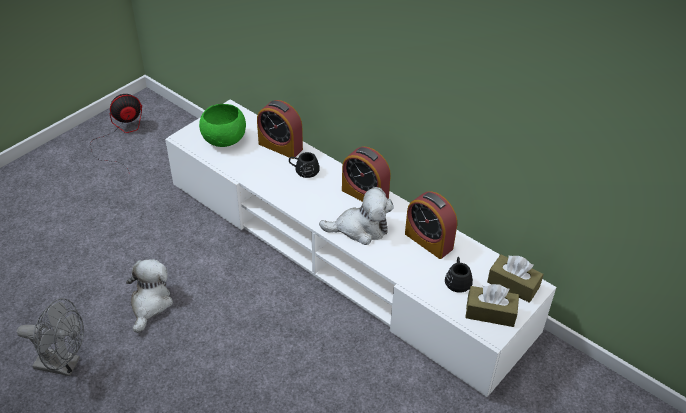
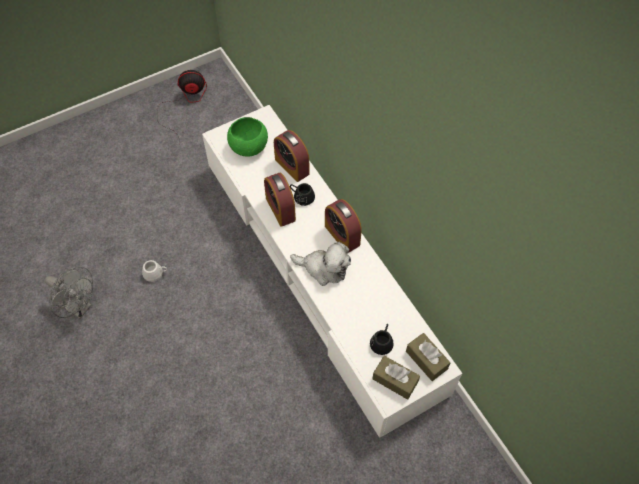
camera: 20 degrees right, 15 degrees up
plush toy [126,259,173,333] -> white mug [142,260,167,282]
alarm clock [405,191,457,259] -> alarm clock moved to [264,173,296,227]

